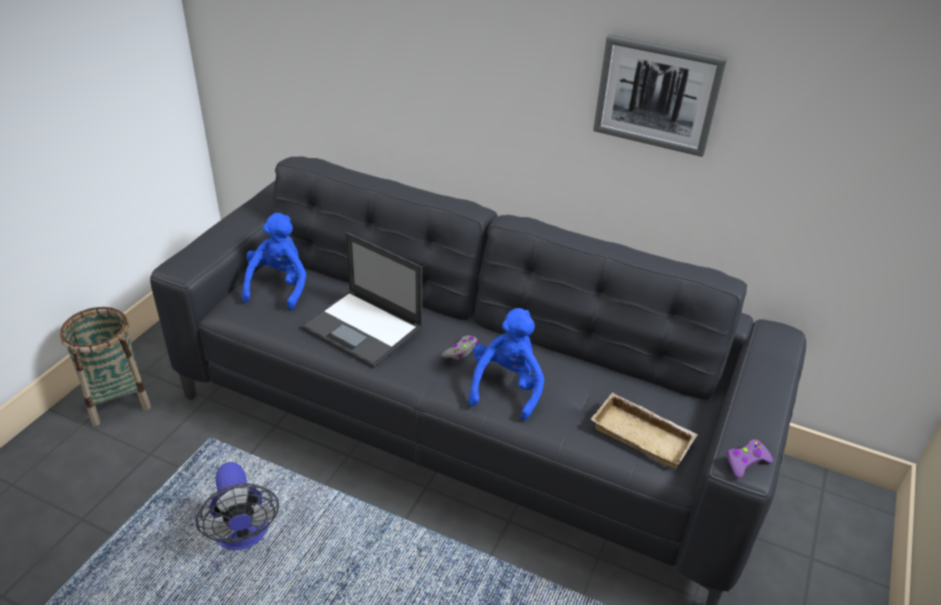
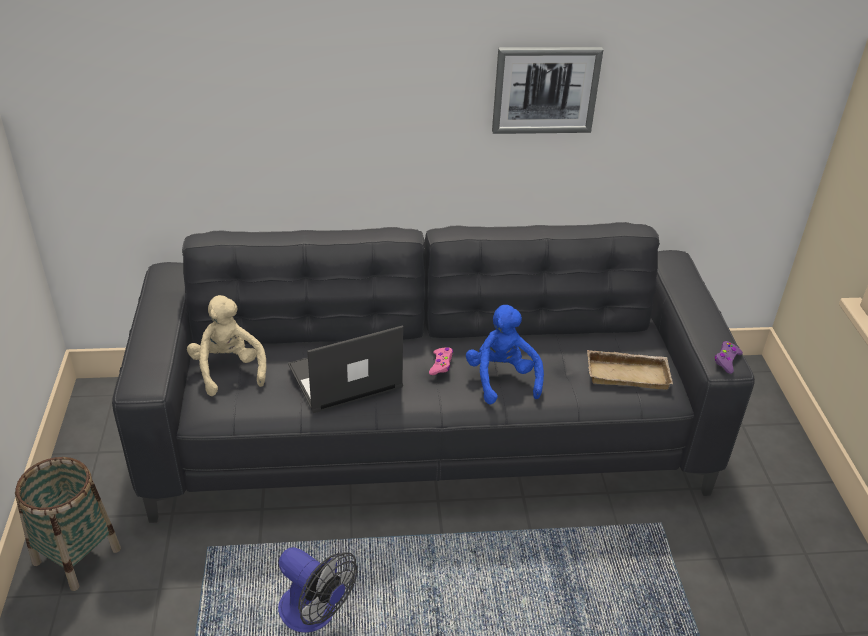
camera: 30 degrees left, 0 degrees up
blue plush toy [242,213,306,310] -> beige plush toy [187,295,266,396]
laptop [301,232,423,368] -> laptop turned 150 degrees clockwise [288,325,403,413]
grey game controller [441,335,478,359] -> pink game controller [429,347,453,375]

